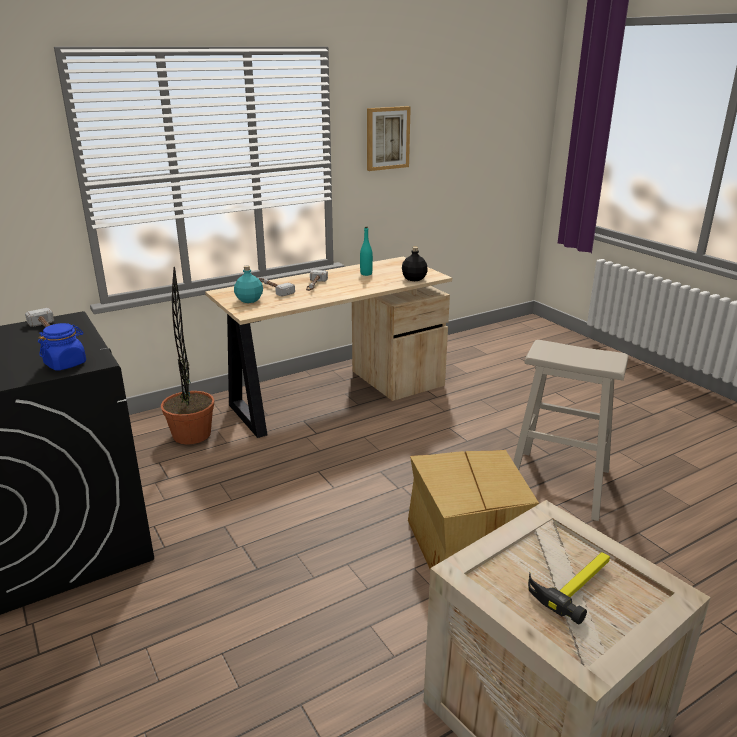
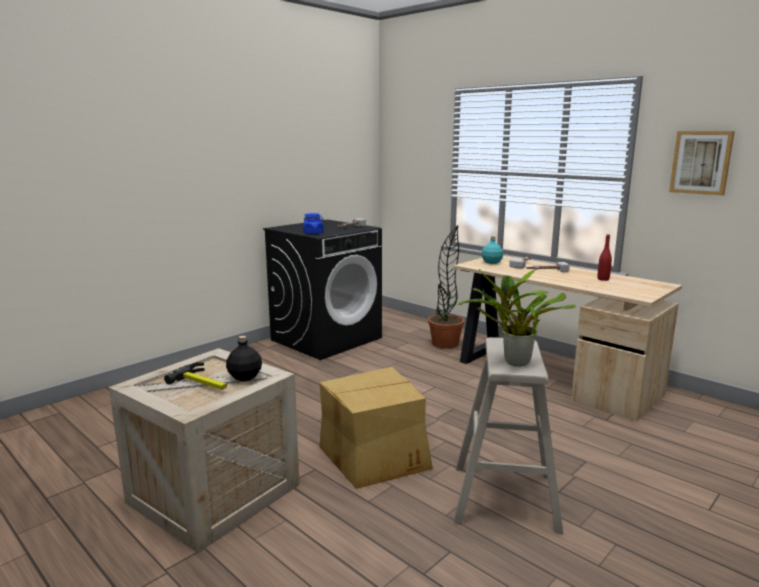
camera: 75 degrees right, 10 degrees down
turquoise bottle [360,227,373,276] -> red bottle [597,234,612,281]
black bottle [402,247,428,281] -> black bottle moved to [226,336,262,381]
none -> potted plant [458,269,576,366]

